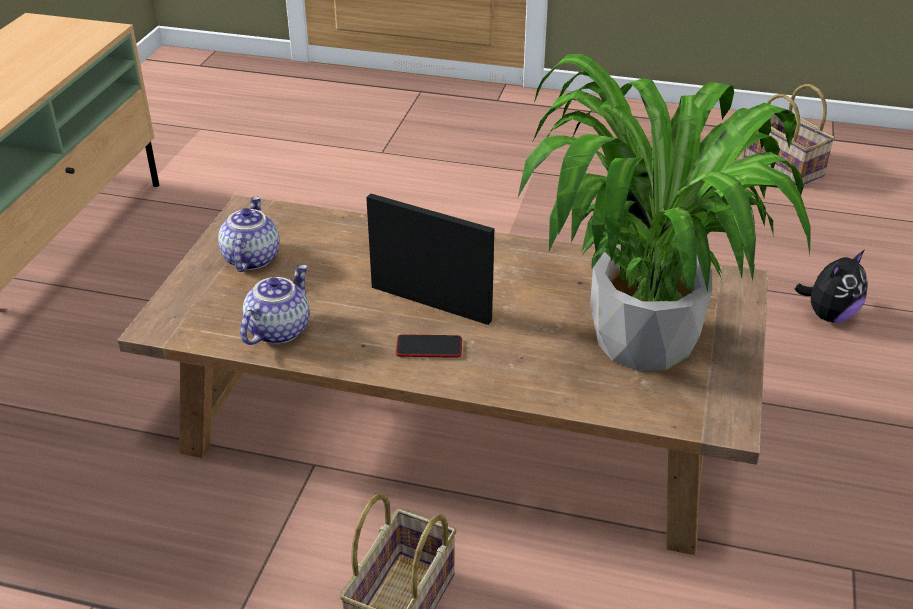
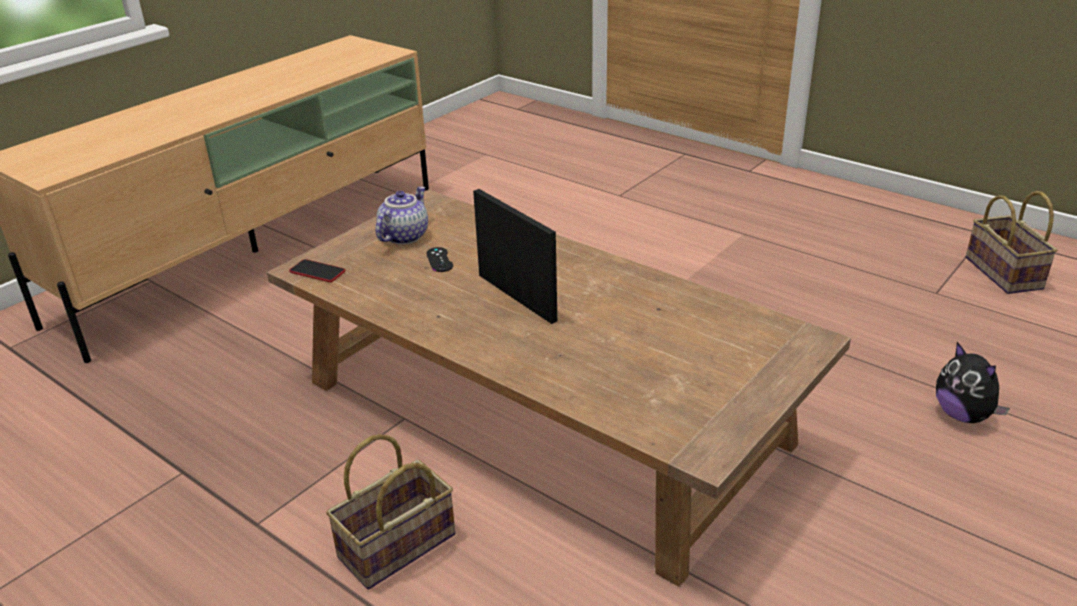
camera: 25 degrees right, 5 degrees down
teapot [240,264,310,345] -> none
phone [396,334,462,358] -> phone moved to [289,259,345,282]
potted plant [517,54,811,371] -> none
plush toy [795,250,868,322] -> plush toy turned 75 degrees clockwise [936,342,1010,423]
none -> black game controller [426,247,453,272]

